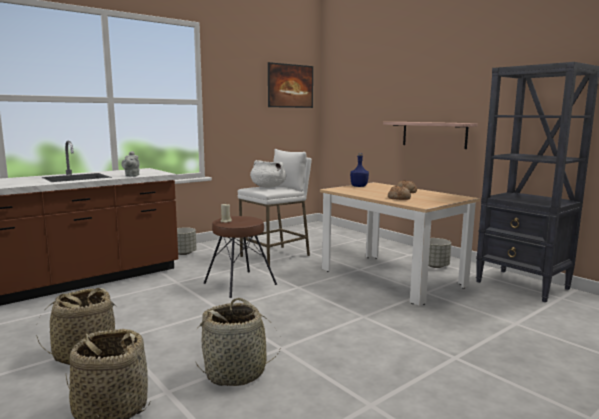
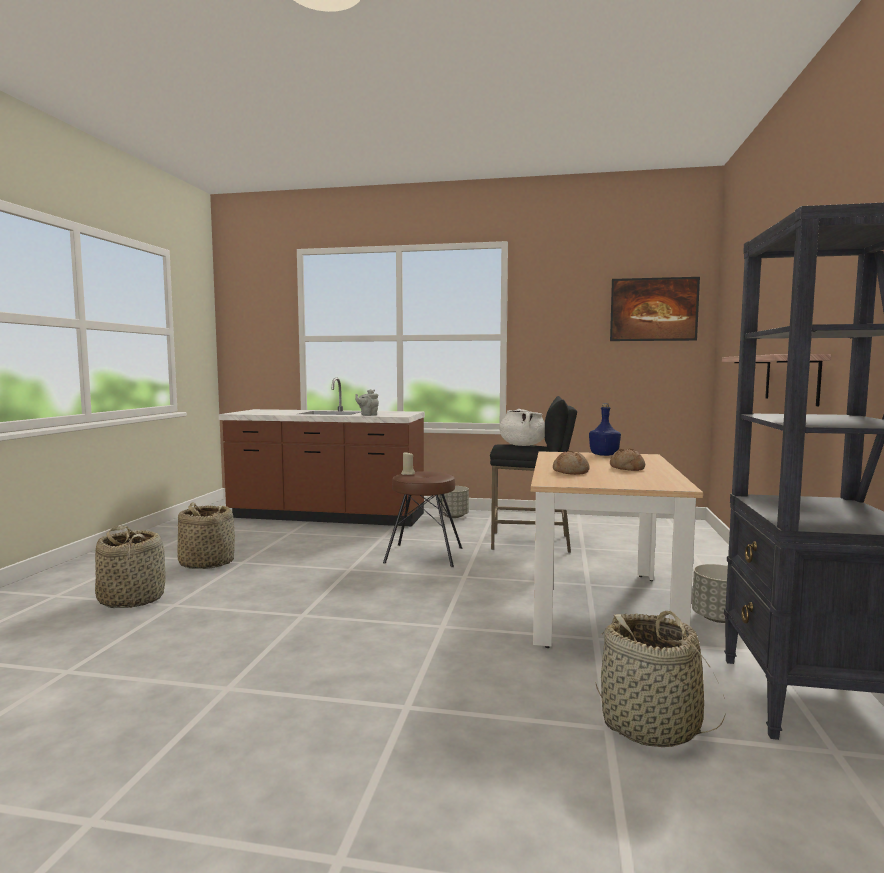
camera: 50 degrees right, 5 degrees down
basket [195,298,281,386] -> basket moved to [595,611,726,747]
white stool [238,149,312,267] -> black stool [490,396,577,552]

